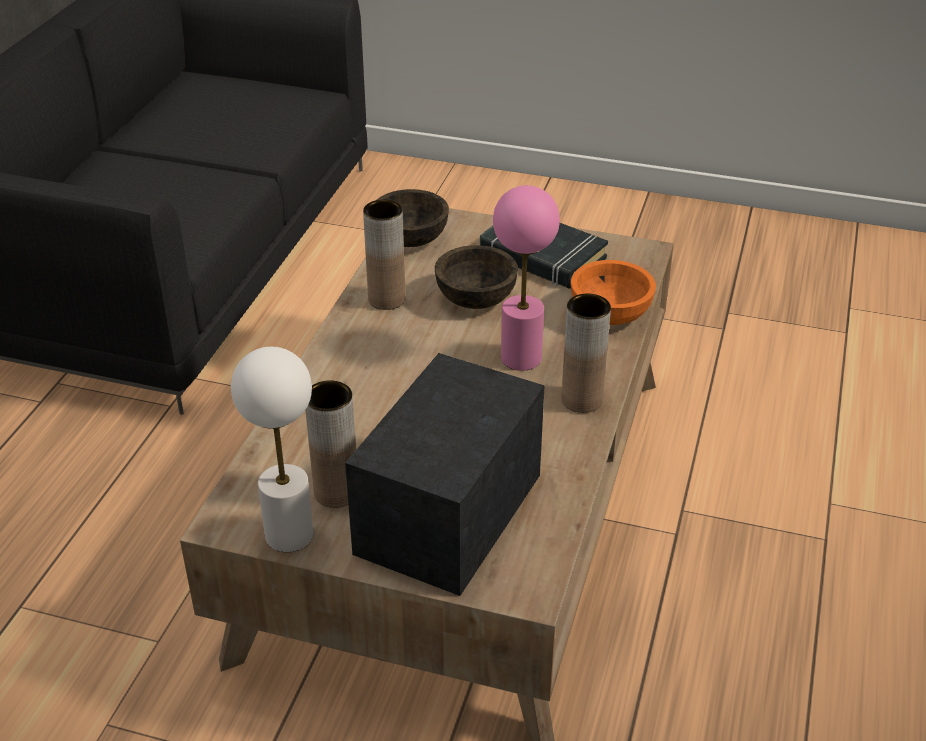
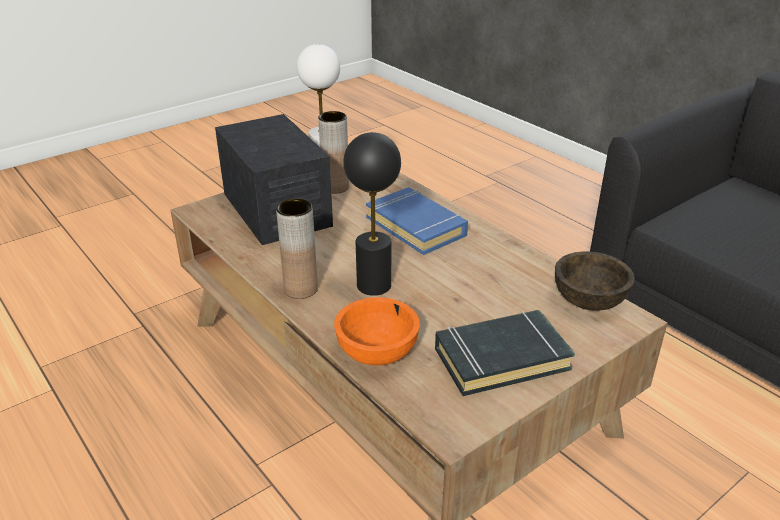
camera: 125 degrees right, 5 degrees down
brown vase [363,200,405,310] -> none
brown bowl [435,245,518,309] -> none
pink table lamp [493,185,560,371] -> black table lamp [343,132,401,296]
none -> blue book [366,187,468,255]

